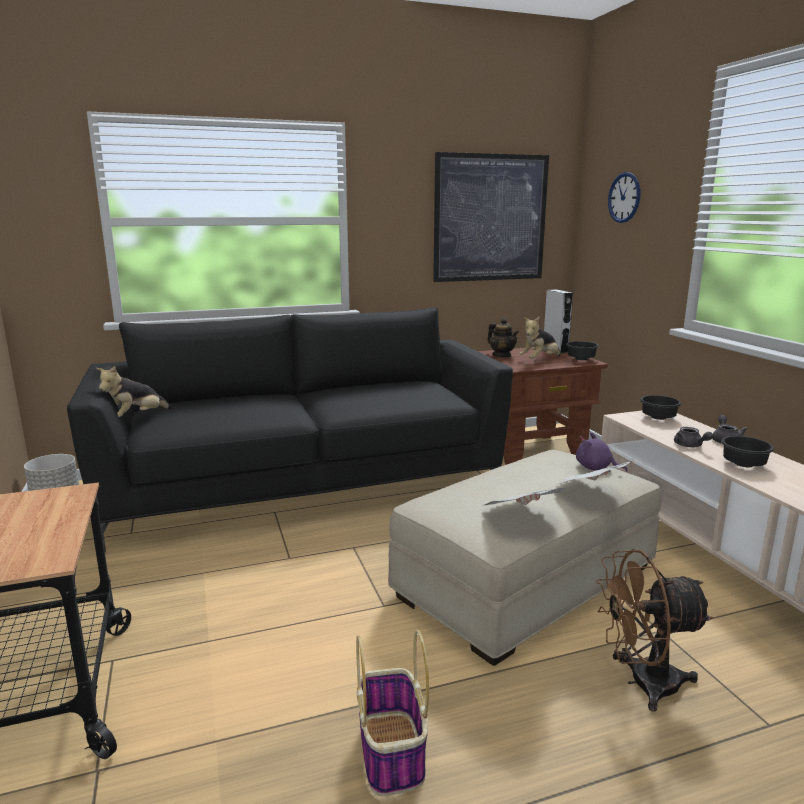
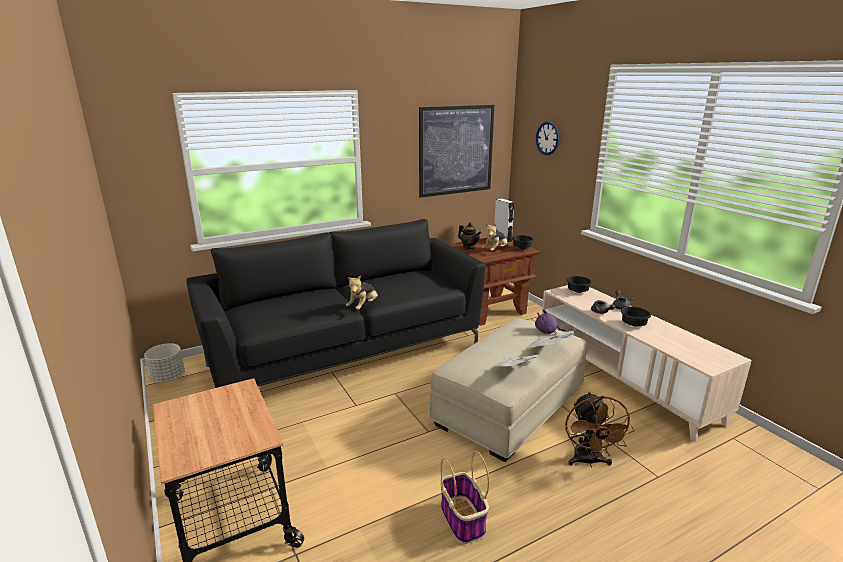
camera: 10 degrees left, 5 degrees up
plush toy [96,366,172,417] -> plush toy moved to [346,275,378,310]
brown fan [596,549,713,712] -> brown fan turned 75 degrees counterclockwise [565,392,634,468]

